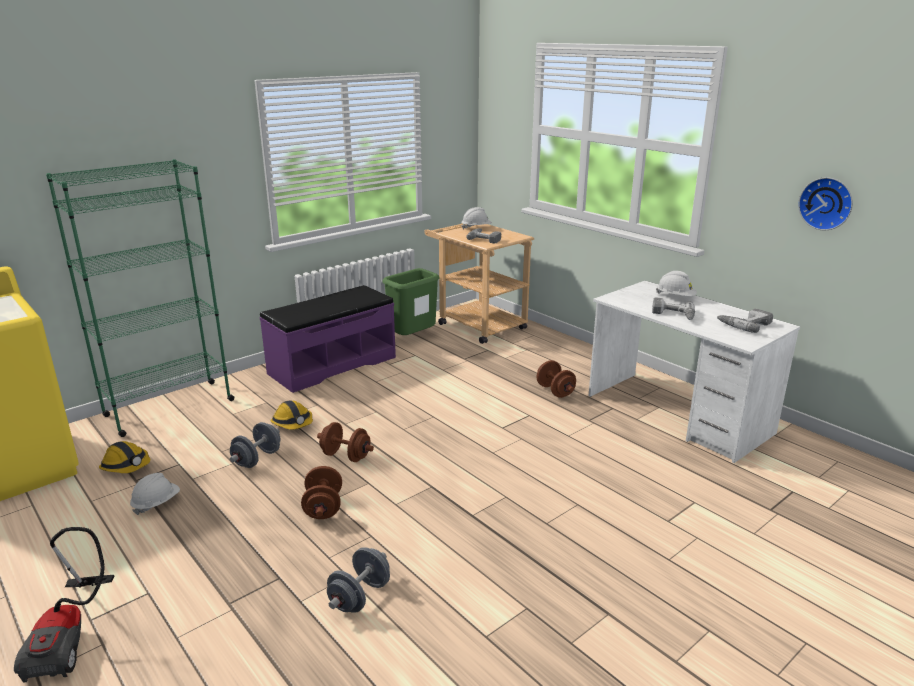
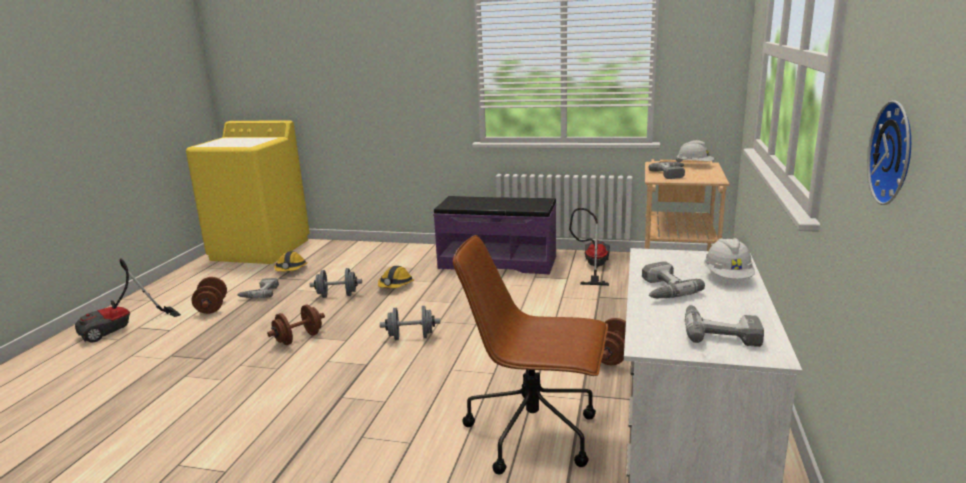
camera: 55 degrees right, 5 degrees down
green bookcase [46,159,235,437] -> none
white hard hat [130,473,180,515] -> power drill [237,278,279,298]
brown dumbbell [317,422,374,462] -> brown dumbbell moved to [191,277,227,314]
grey dumbbell [327,547,390,613] -> grey dumbbell moved to [380,306,440,340]
green trash can [382,268,440,335] -> vacuum cleaner [569,208,610,286]
none -> brown office chair [453,235,608,474]

